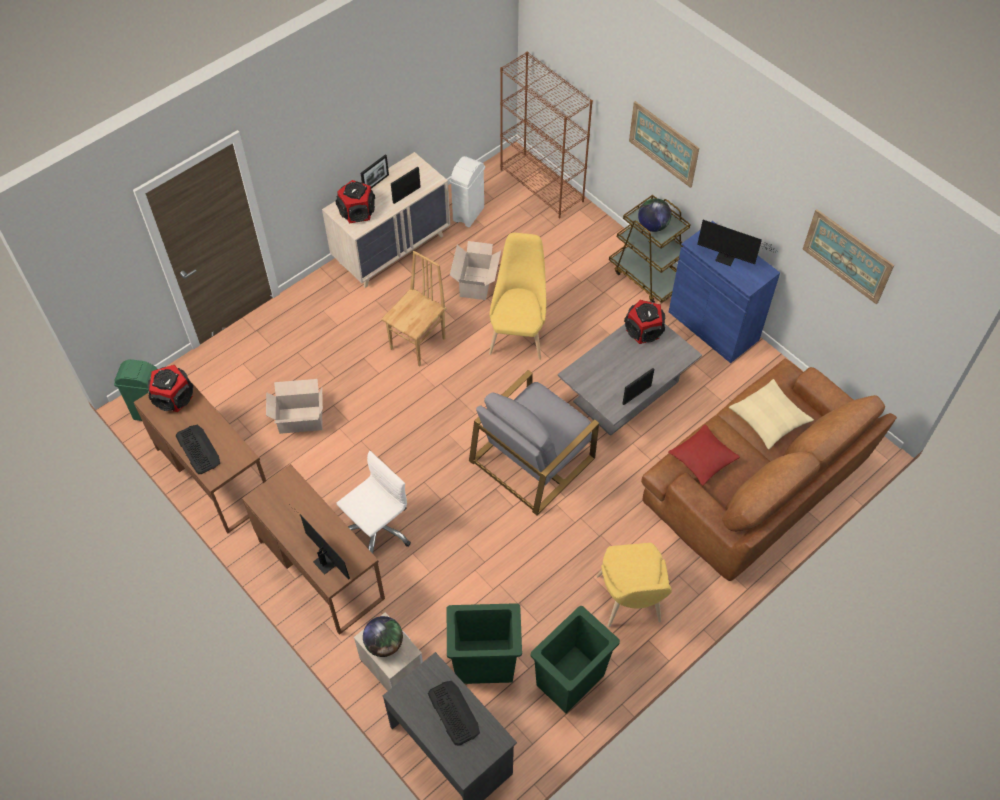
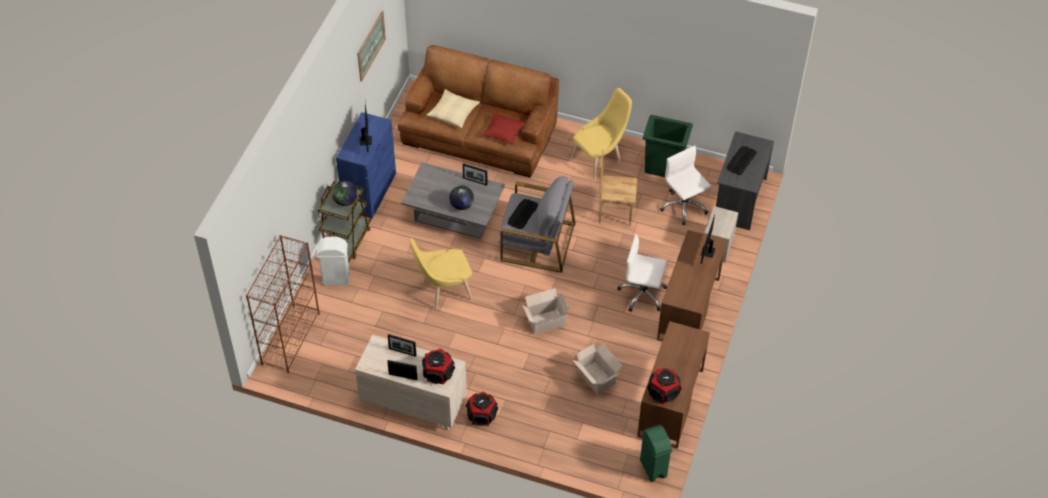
camera: 120 degrees left, 5 degrees down
keyboard [175,425,220,474] -> keyboard moved to [507,199,538,229]
globe [363,616,403,657] -> globe moved to [449,185,474,210]
brown chair [382,251,447,367] -> brown chair moved to [599,149,637,226]
green trash can [447,603,522,684] -> white office chair [660,146,711,225]
white trash can [449,156,485,227] -> white trash can moved to [317,237,350,285]
cardboard box [450,241,501,300] -> cardboard box moved to [522,288,569,335]
speaker [624,300,665,344] -> speaker moved to [466,391,498,426]
picture [629,101,699,188] -> none

